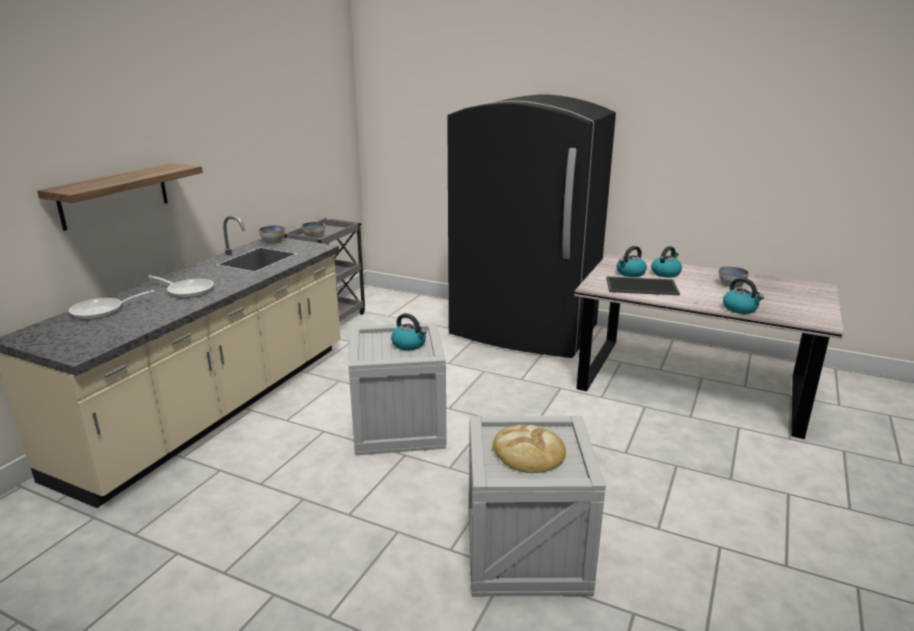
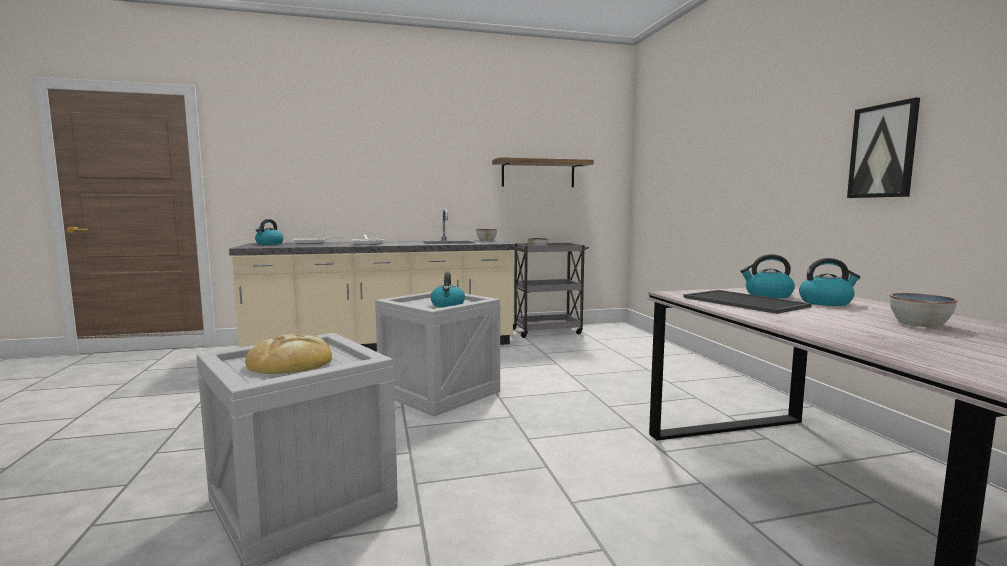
camera: 50 degrees right, 15 degrees down
shelf [37,163,203,231] -> shelf moved to [492,157,594,187]
black fridge [447,94,616,358] -> none
kettle [723,278,764,314] -> kettle moved to [255,219,284,245]
none -> picture [847,97,920,198]

